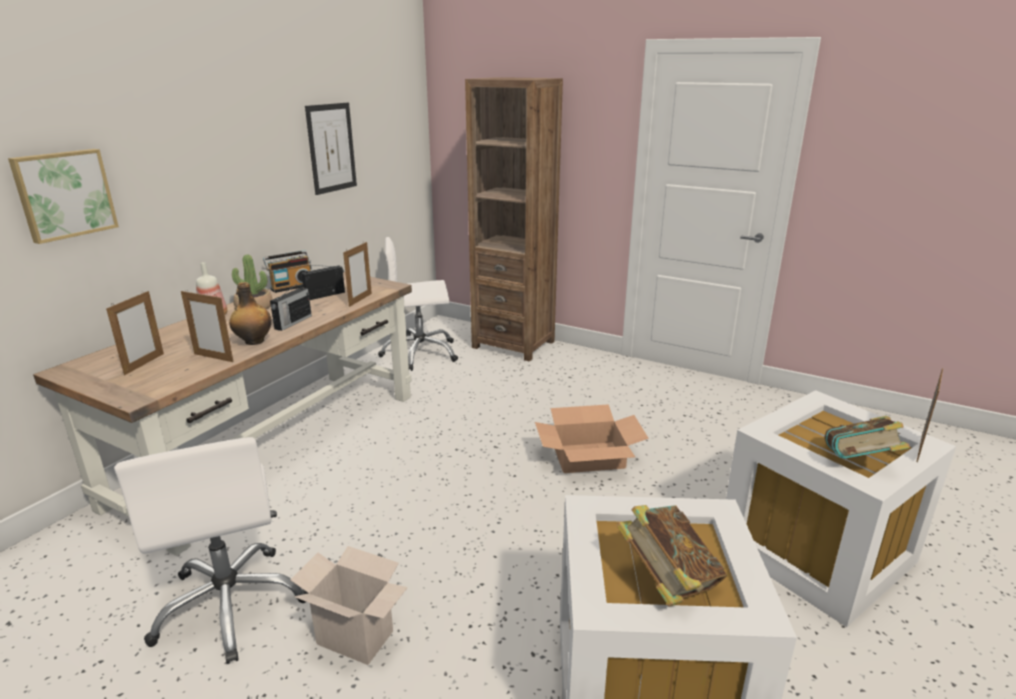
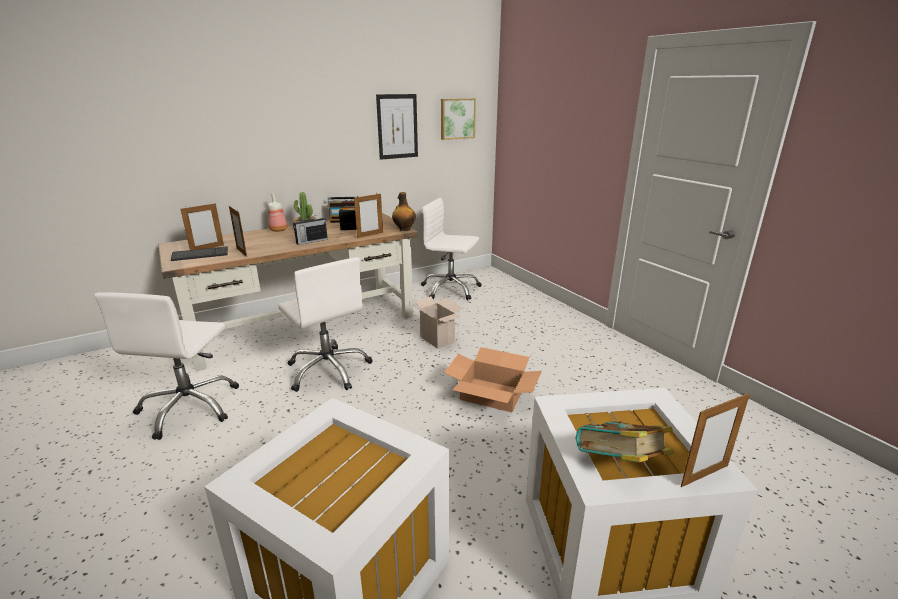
camera: 30 degrees right, 0 degrees up
picture [8,149,119,244] -> picture moved to [441,98,476,140]
bottle [229,282,272,345] -> bottle moved to [392,192,416,231]
cardboard box [290,546,408,665] -> cardboard box moved to [413,296,463,349]
brown bookcase [465,77,563,361] -> none
book [616,505,727,607] -> none
none -> keyboard [171,246,228,261]
none -> white office chair [278,257,373,392]

